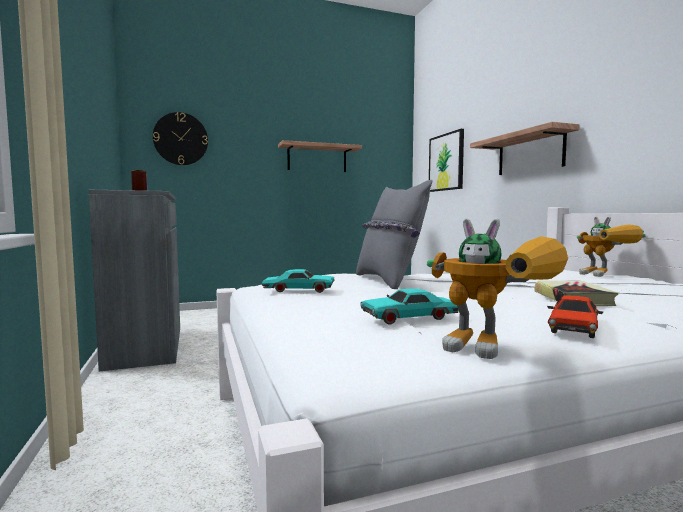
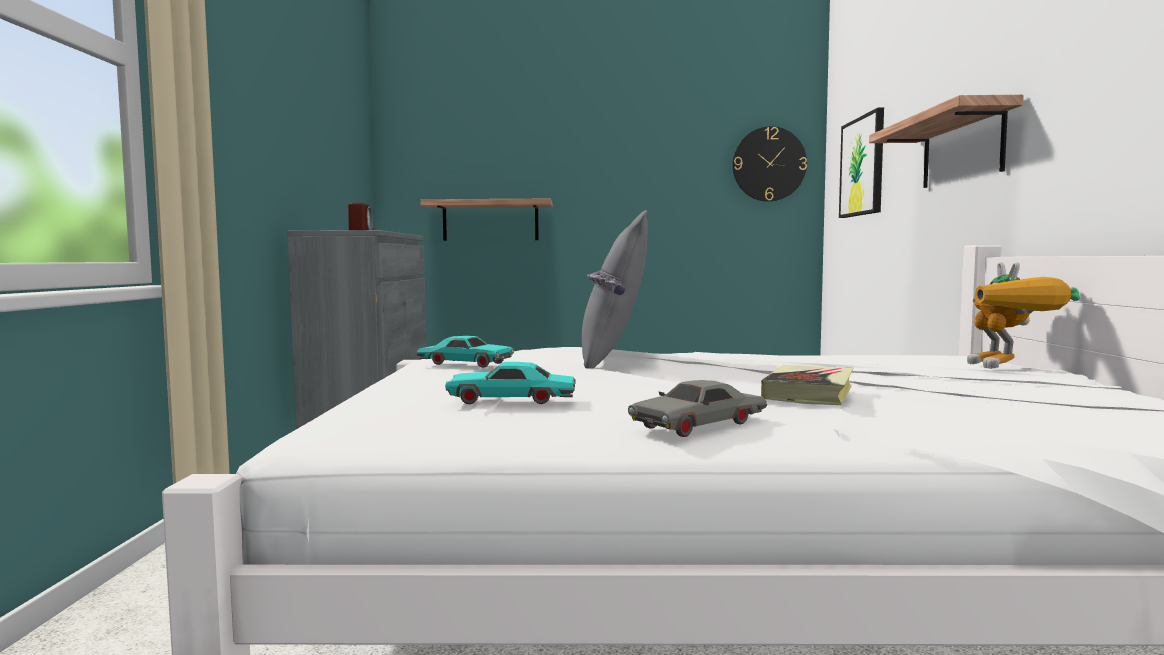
camera: 20 degrees right, 0 degrees up
wall clock [153,112,208,165] -> wall clock moved to [732,126,807,202]
shelf [278,140,362,172] -> shelf moved to [420,199,553,241]
toy robot [427,218,568,359] -> none
red toy car [547,295,604,338] -> grey toy car [628,380,767,437]

